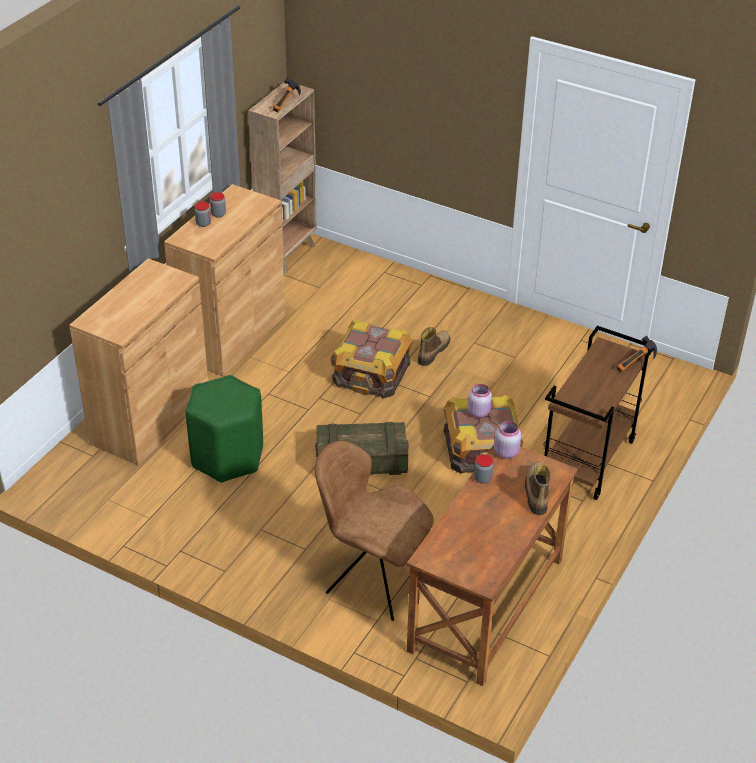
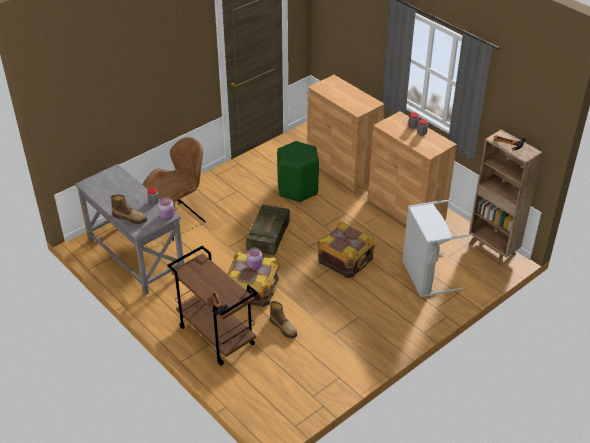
camera: 110 degrees right, 0 degrees up
brown desk [407,445,578,686] -> grey desk [75,164,184,295]
boot [418,327,450,366] -> boot moved to [270,301,297,338]
none -> grey laundry basket [402,199,473,297]

